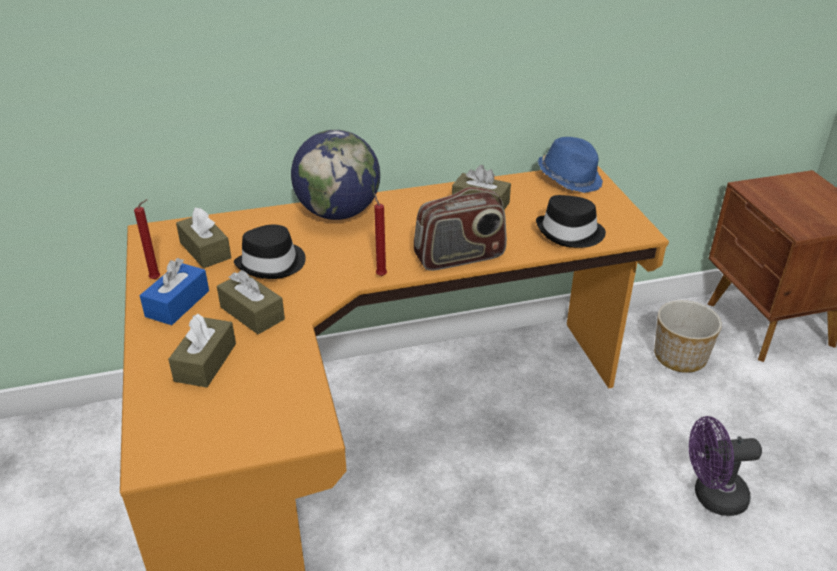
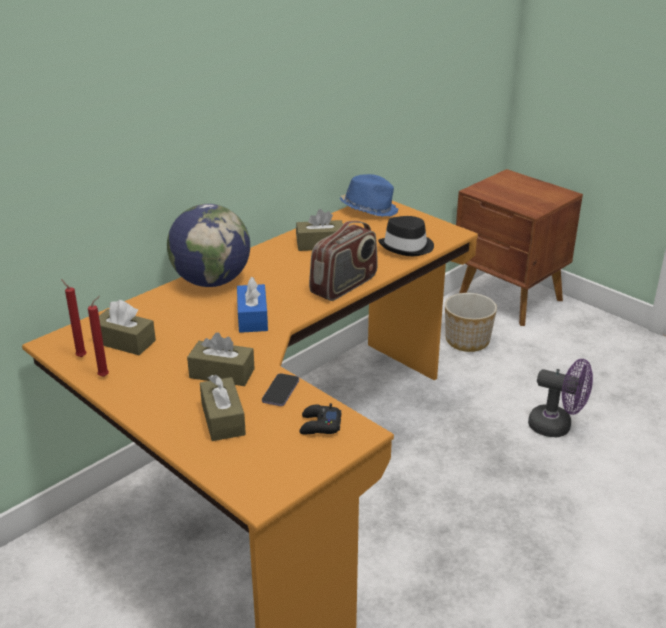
camera: 30 degrees left, 5 degrees down
blue tissue box [139,258,209,325] -> blue tissue box moved to [237,277,268,333]
black hat [234,225,306,279] -> none
red candle [374,193,387,276] -> red candle moved to [61,279,86,357]
purple fan [689,416,762,516] -> purple fan turned 120 degrees counterclockwise [528,359,593,437]
none -> phone [262,373,299,406]
none -> black game controller [300,403,341,435]

